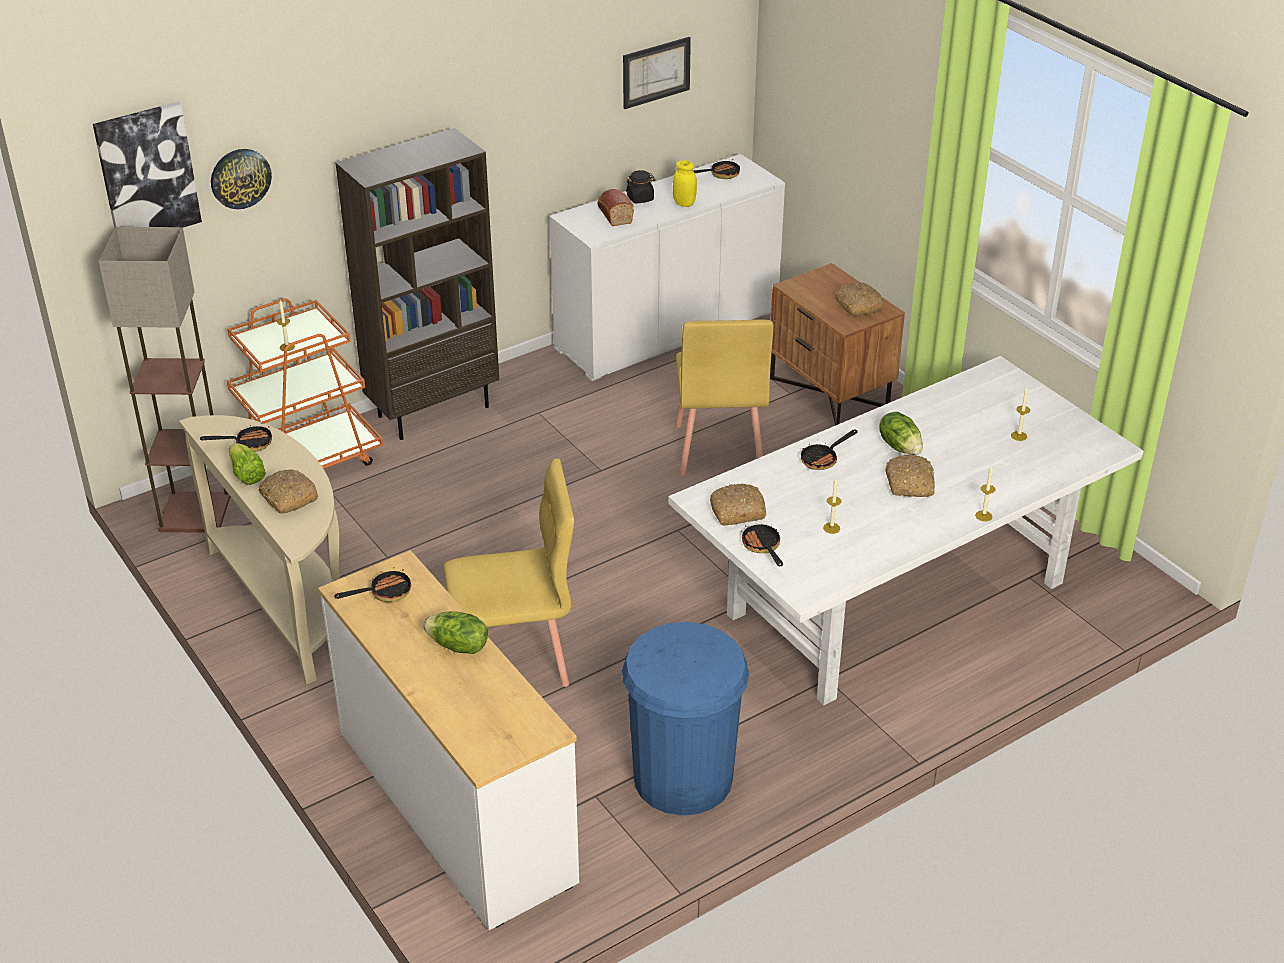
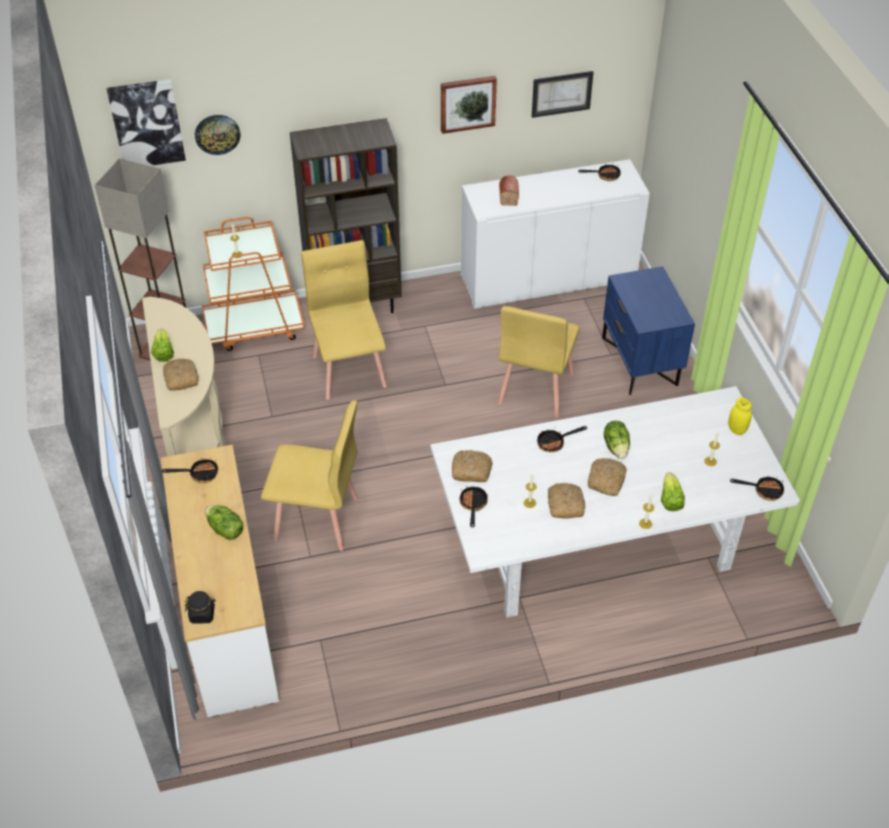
camera: 20 degrees right, 10 degrees up
frying pan [200,423,272,452] -> frying pan moved to [730,476,784,501]
blue trash can [622,622,749,816] -> none
black jar [626,170,656,204] -> black jar moved to [185,591,216,623]
yellow jar [673,160,697,207] -> yellow jar moved to [728,397,752,435]
brown nightstand [770,263,905,426] -> blue nightstand [602,266,695,395]
bread [834,282,884,316] -> bread moved to [548,483,585,519]
none -> yellow chair [301,240,387,400]
none -> picture [441,76,497,134]
none -> lettuce [661,473,685,511]

